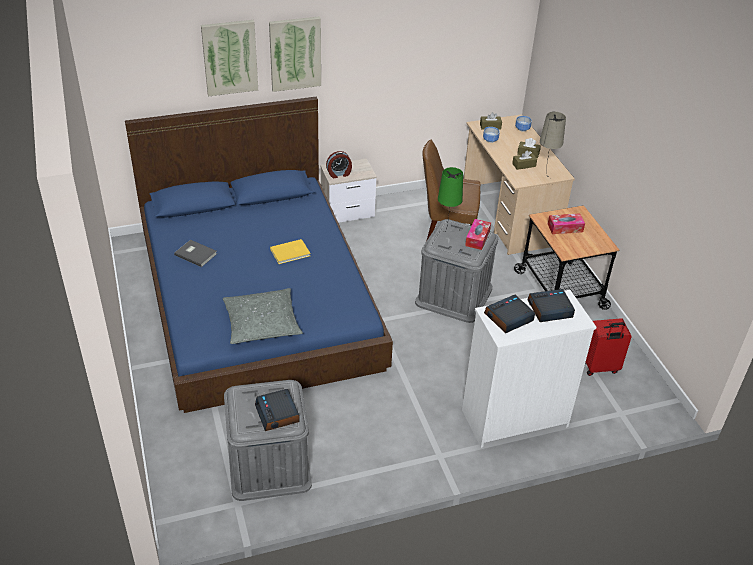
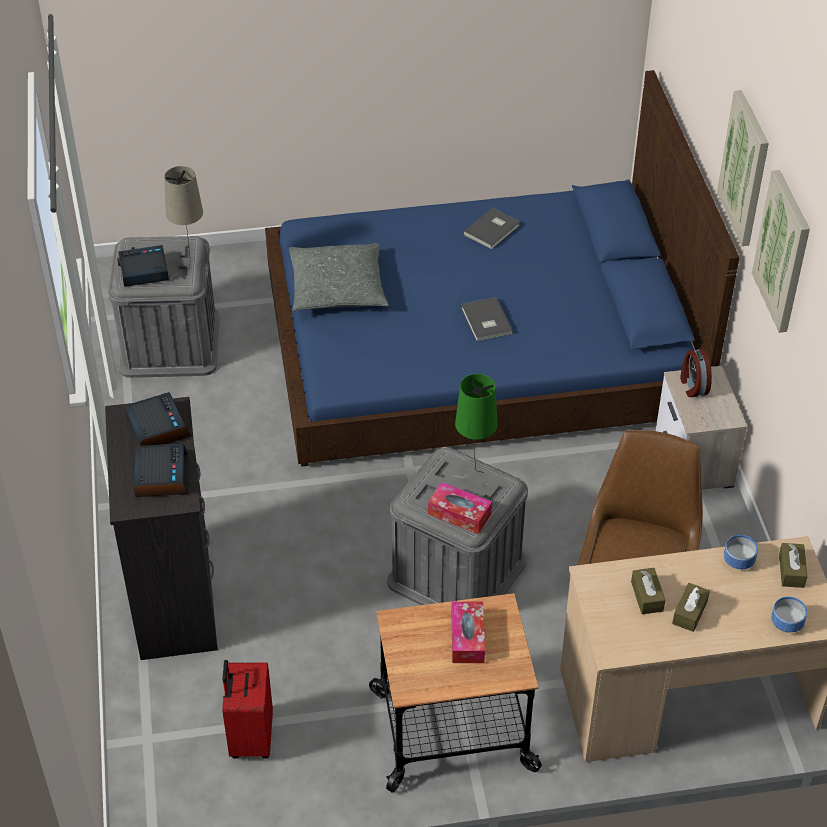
camera: 100 degrees right, 5 degrees up
picture [201,20,258,96] -> picture moved to [752,170,810,333]
yellow book [270,239,311,264] -> grey book [461,297,513,341]
white dresser [462,290,596,448] -> black dresser [105,397,218,660]
beige table lamp [540,112,566,178] -> beige table lamp moved to [164,166,203,267]

